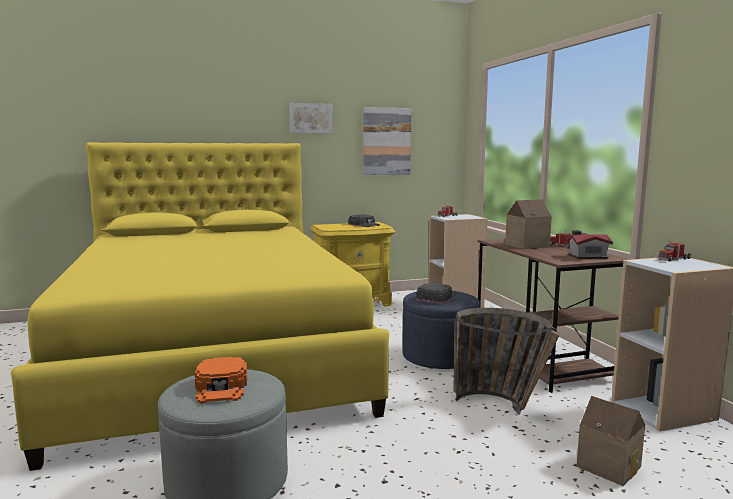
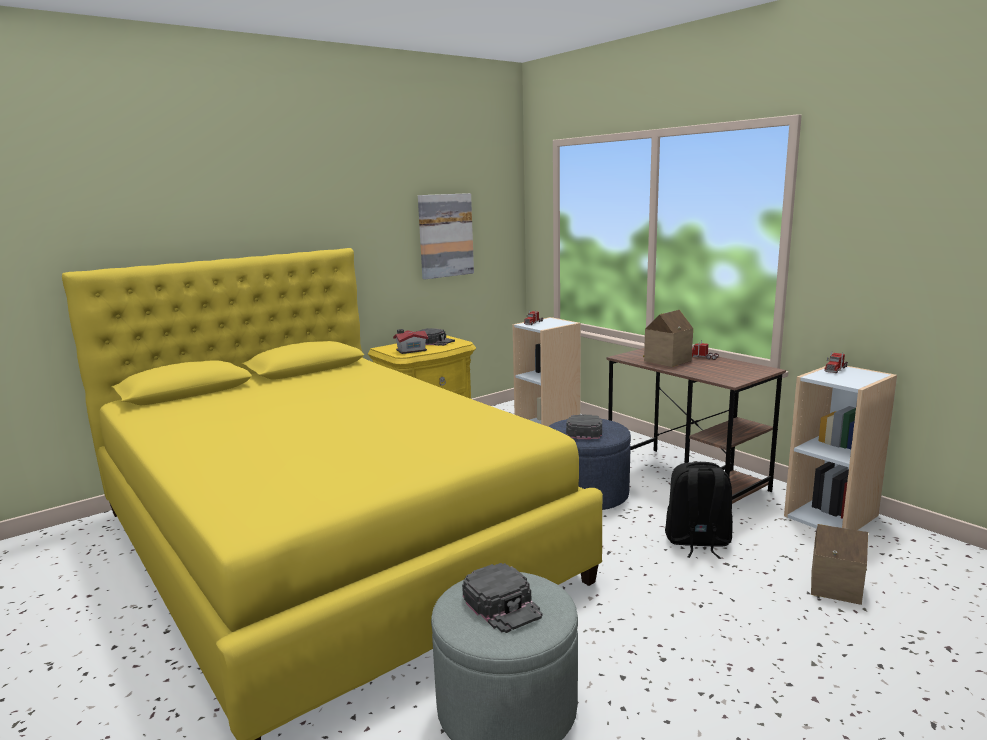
camera: 20 degrees left, 5 degrees up
orange cap [195,357,247,404] -> black cap [462,563,543,633]
picture [289,103,333,133] -> none
basket [454,308,559,415] -> black backpack [665,462,733,559]
toy house [566,230,613,259] -> toy house moved to [393,329,428,354]

